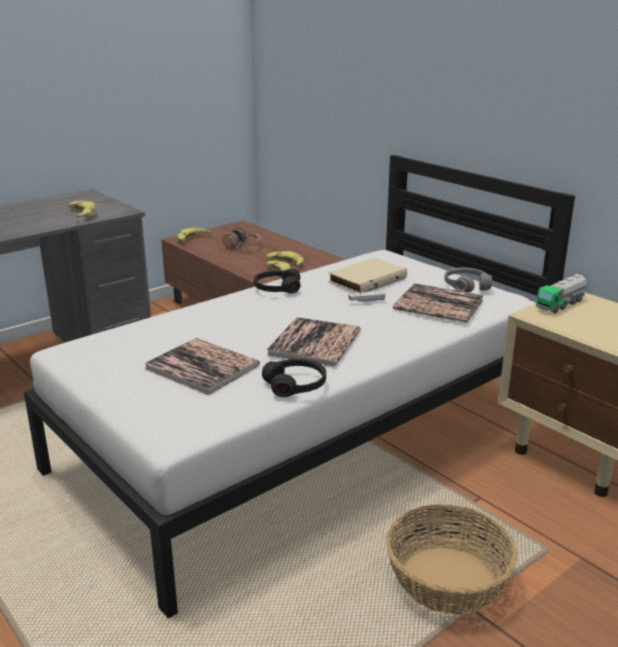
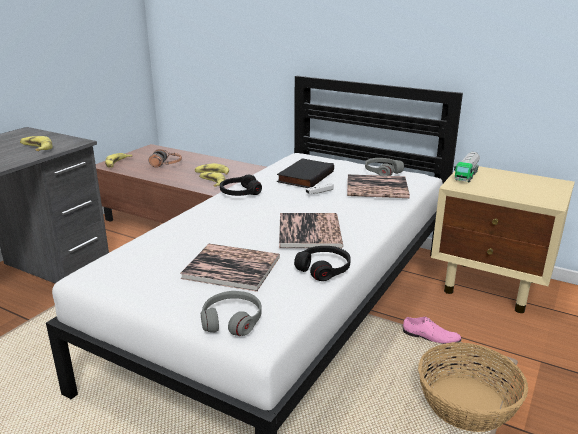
camera: 20 degrees left, 0 degrees up
beige book [328,257,407,293] -> black book [277,158,334,188]
none -> grey headphones [201,291,262,336]
none -> pink shoe [403,317,461,344]

